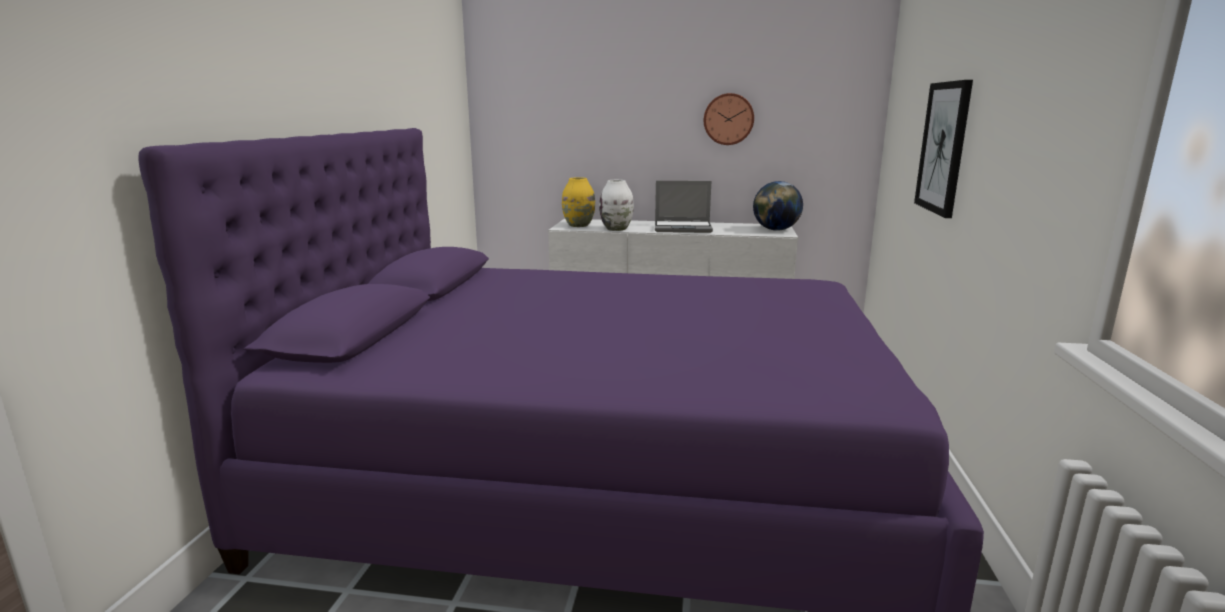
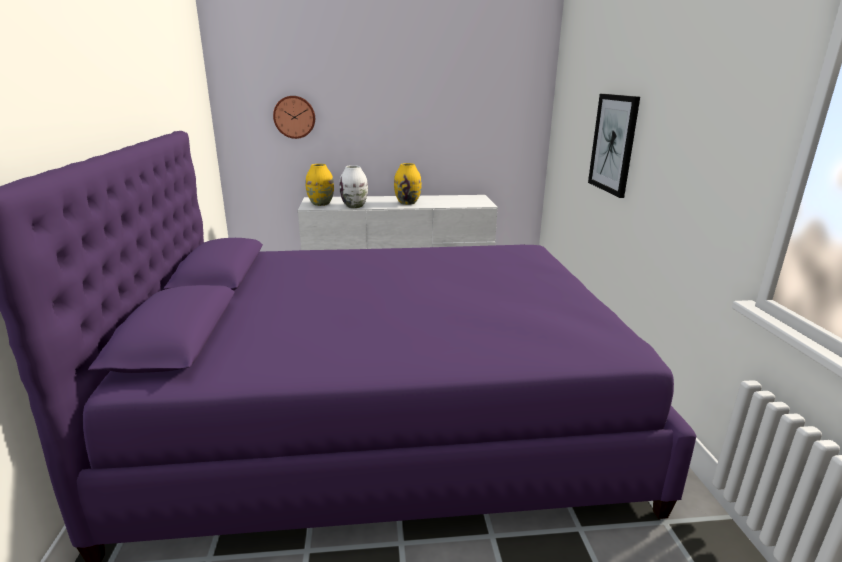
camera: 15 degrees left, 5 degrees up
laptop [655,181,713,233] -> yellow vase [394,163,422,205]
wall clock [704,93,754,145] -> wall clock moved to [273,96,315,139]
globe [753,181,803,231] -> none

